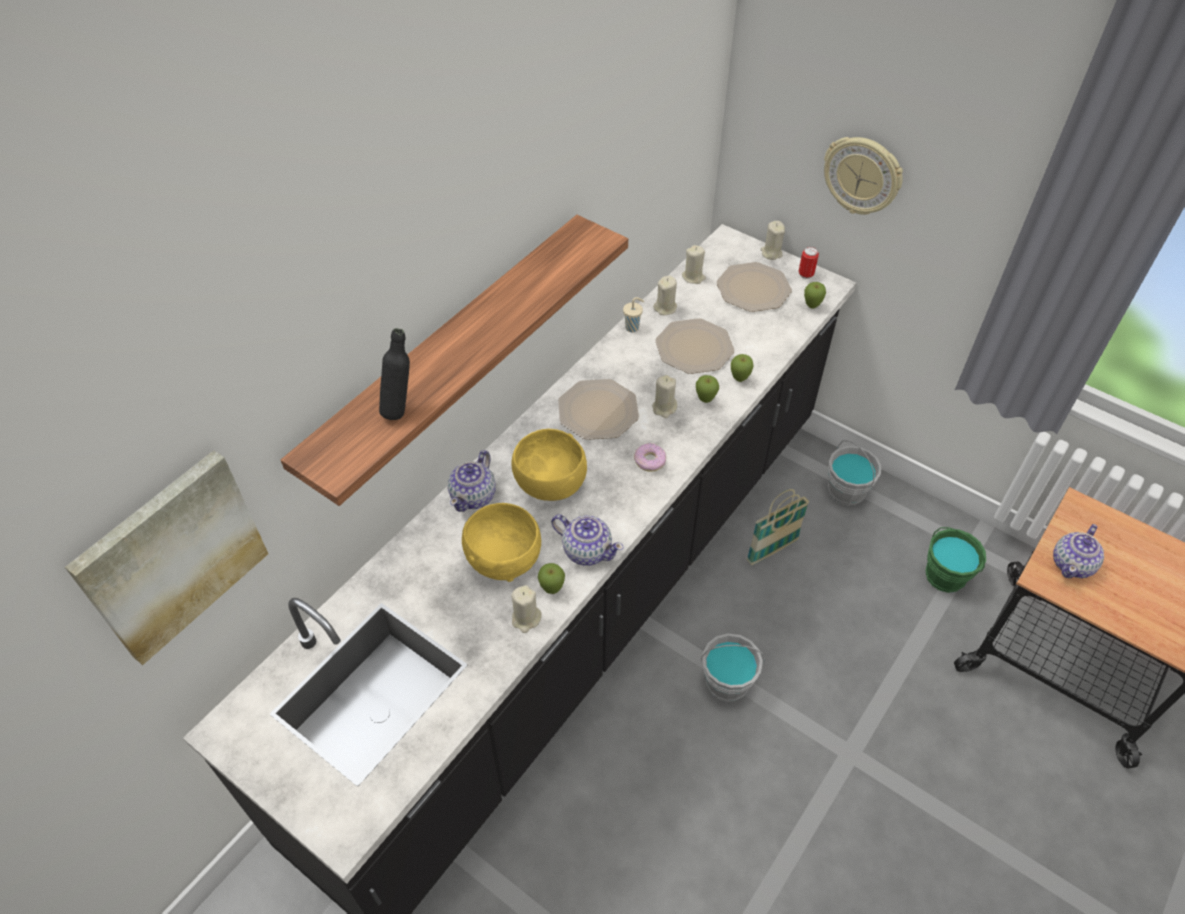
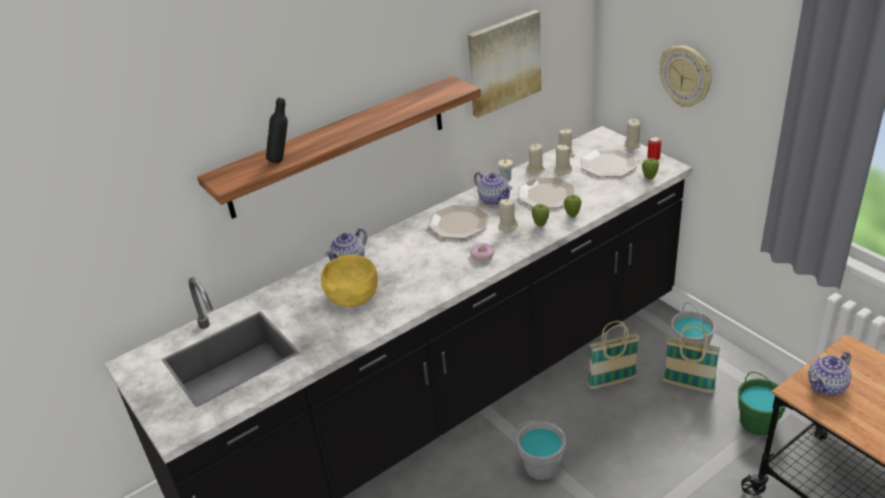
camera: 20 degrees right, 15 degrees down
picture [65,450,268,665] -> picture moved to [468,10,541,118]
yellow bowl [511,429,587,501] -> none
beige candle [511,585,541,633] -> beige candle moved to [554,145,572,176]
apple [538,563,565,594] -> none
teapot [551,514,624,566] -> teapot moved to [474,172,512,205]
none -> basket [663,324,721,393]

